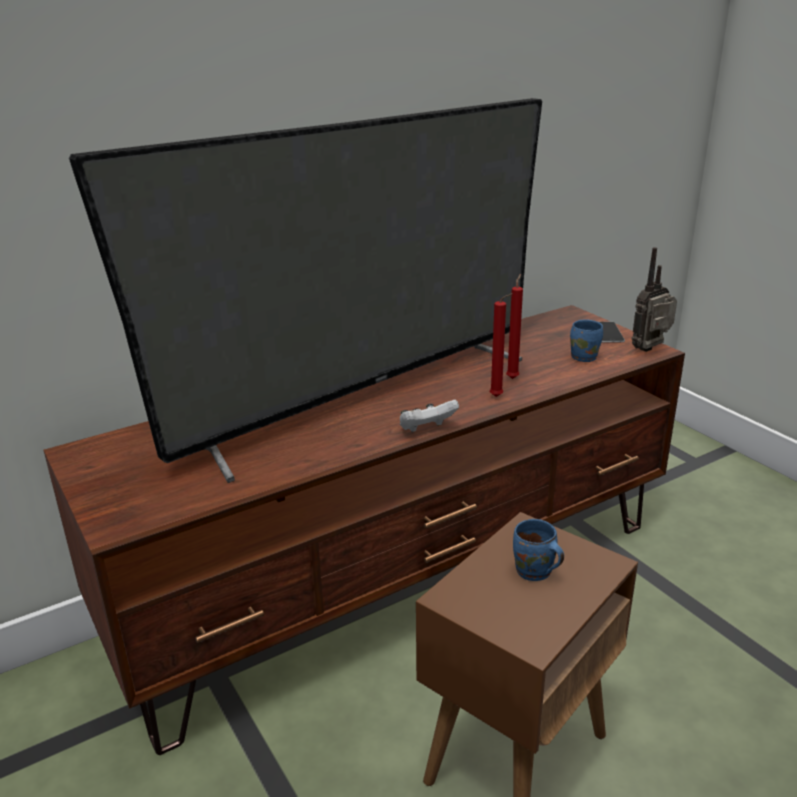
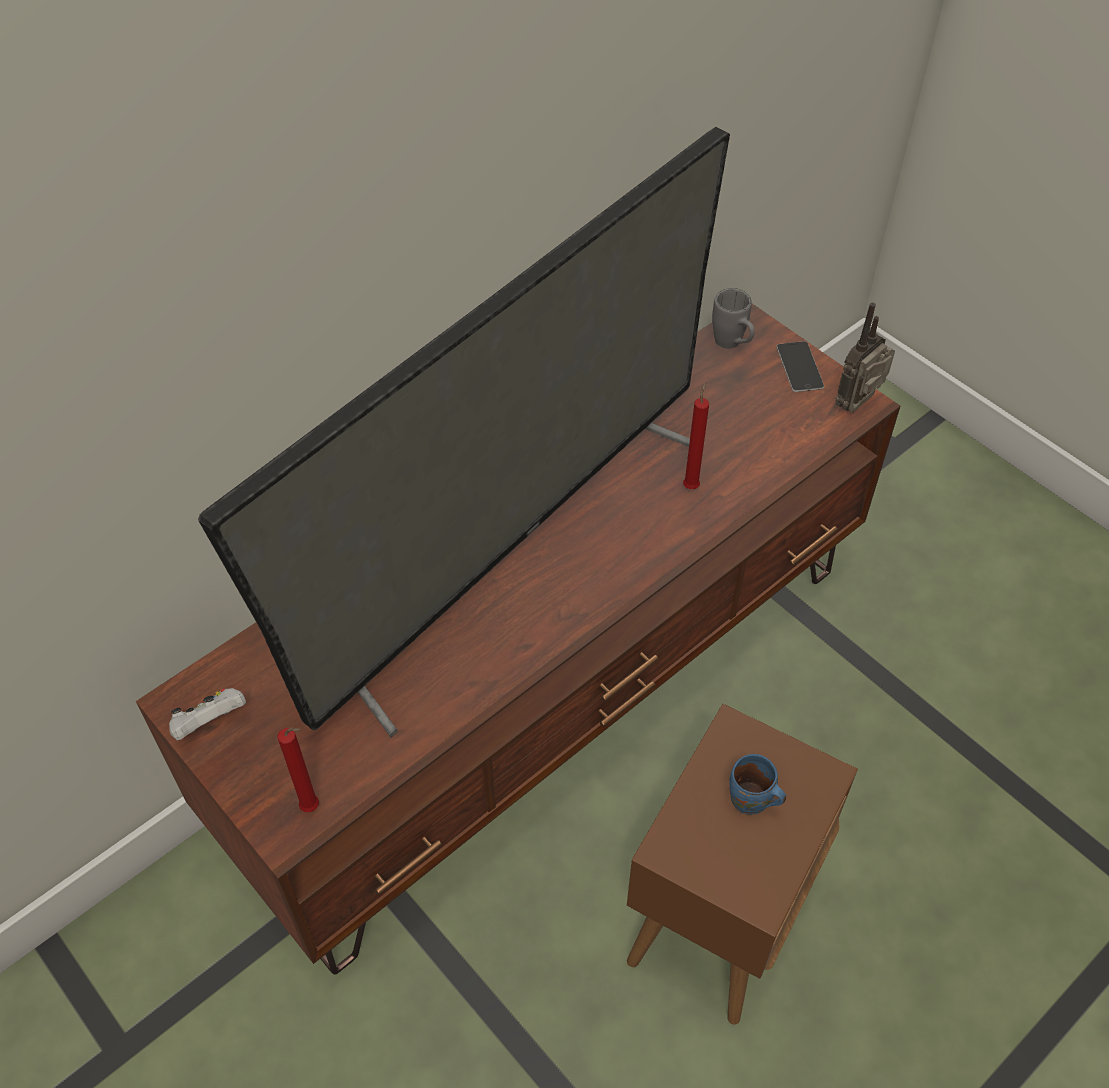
camera: 10 degrees left, 25 degrees up
white game controller [400,400,459,432] -> white game controller moved to [169,688,246,741]
red candle [490,293,513,397] -> red candle moved to [277,727,319,812]
blue mug [570,319,603,362] -> none
none -> grey mug [712,288,755,349]

